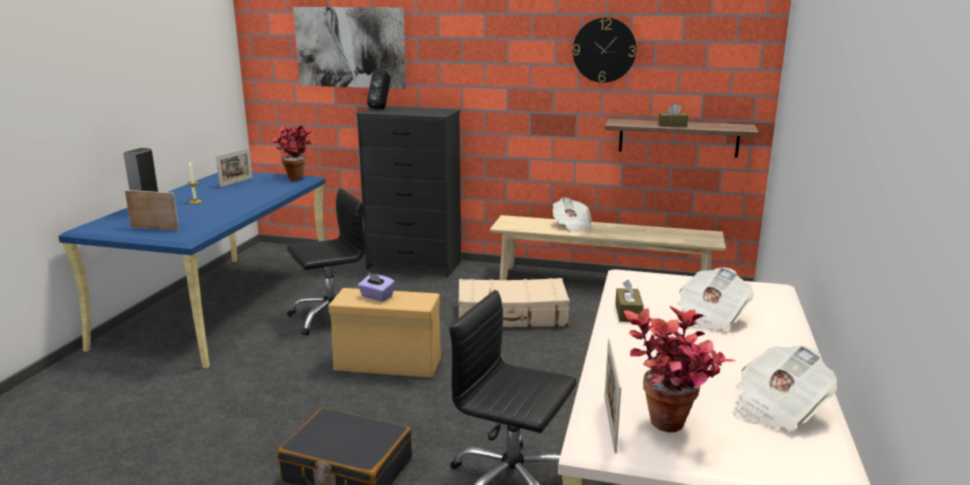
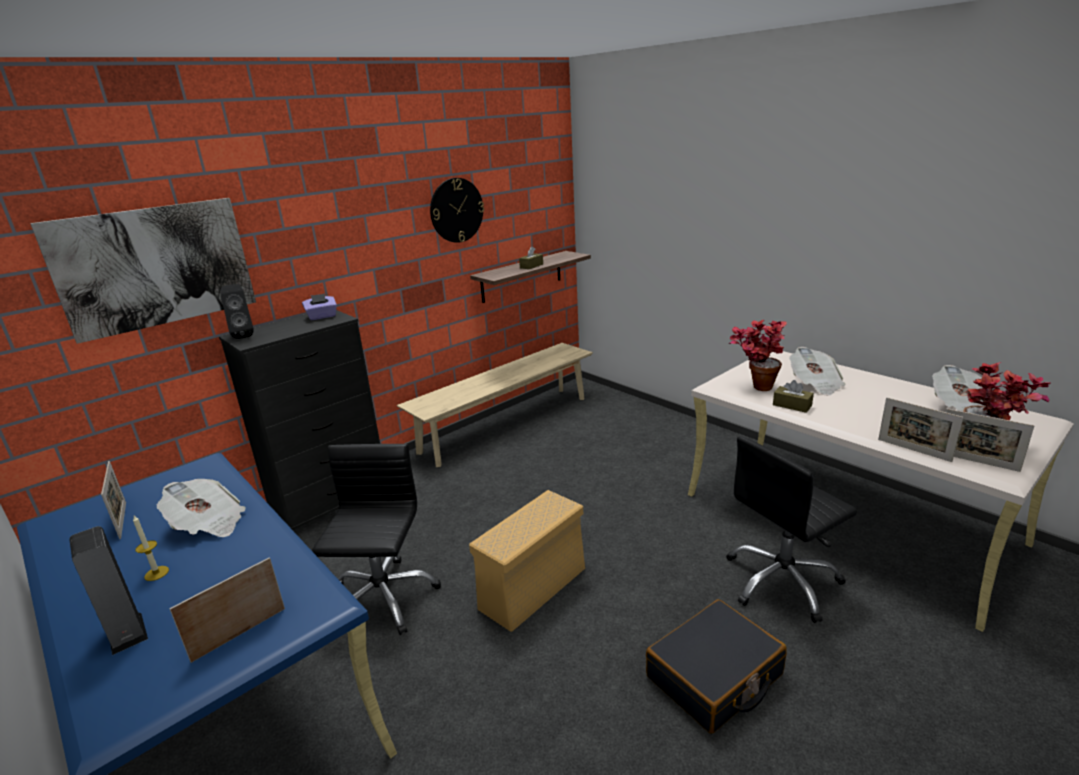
camera: 55 degrees left, 5 degrees up
potted plant [273,126,312,180] -> potted plant moved to [728,320,787,391]
purple tissue box [358,273,395,301] -> purple tissue box moved to [302,294,337,320]
beige suitcase [458,278,570,327] -> none
newspaper [553,198,592,233] -> newspaper moved to [157,479,245,537]
none -> picture frame [878,397,963,462]

